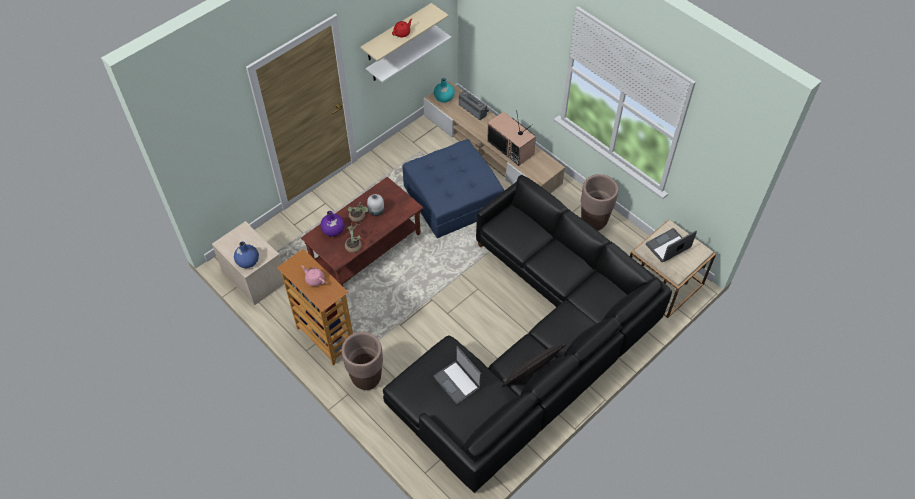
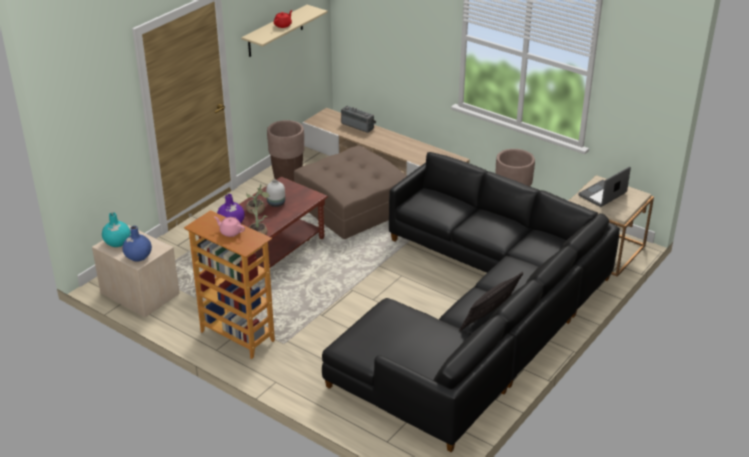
camera: 10 degrees left, 20 degrees down
brown planter [342,332,383,390] -> brown planter moved to [267,120,304,182]
white shelf [366,25,451,83] -> none
blue ottoman [402,139,504,238] -> brown ottoman [294,145,407,239]
laptop [433,346,482,404] -> none
turquoise vase [434,78,455,103] -> turquoise vase moved to [102,212,131,247]
television [487,110,536,166] -> none

